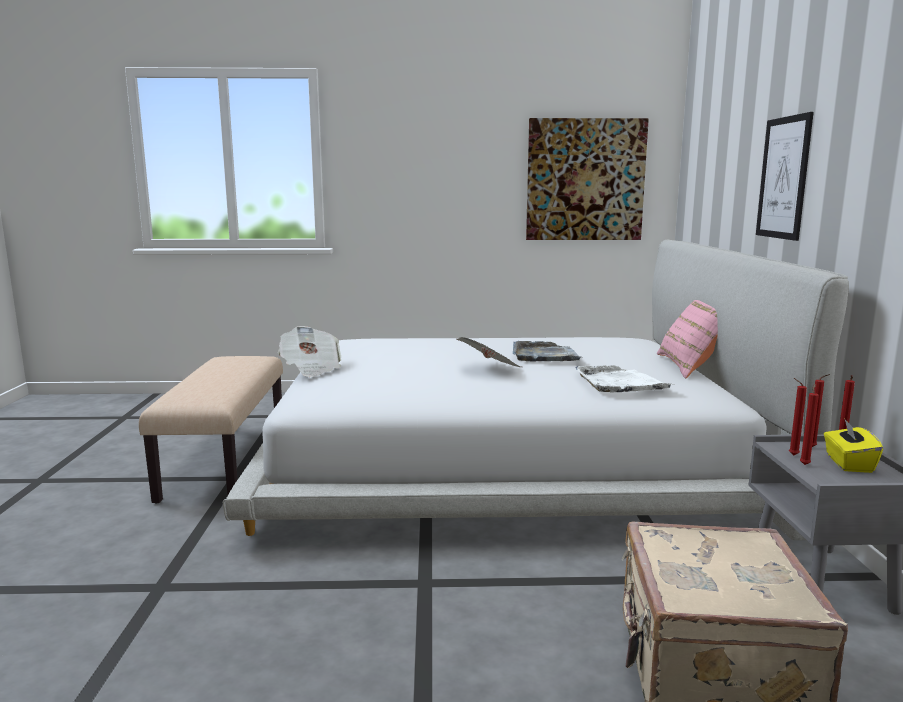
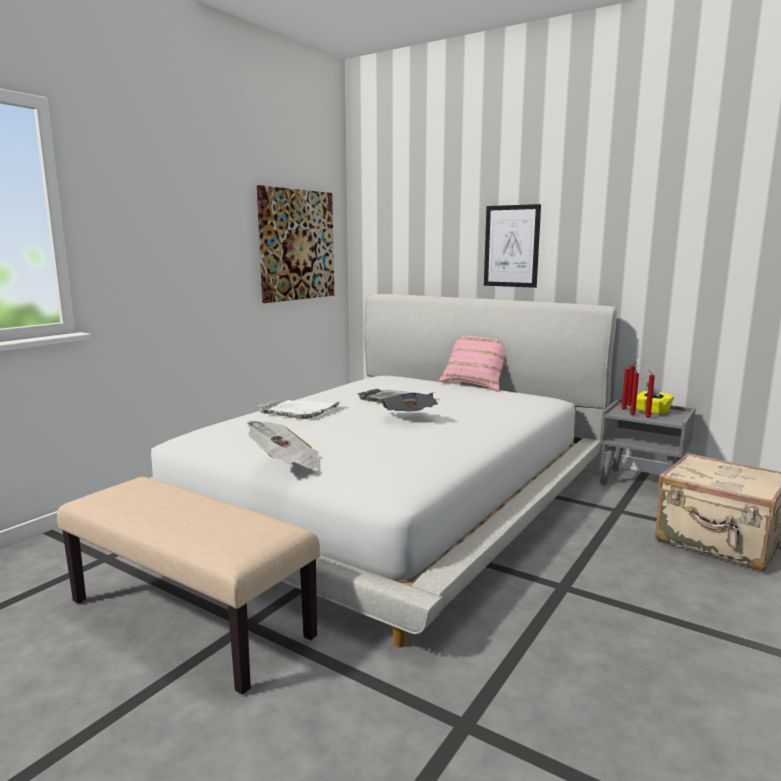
camera: 55 degrees left, 0 degrees up
white tray [575,365,671,393] -> white tray moved to [257,400,341,419]

